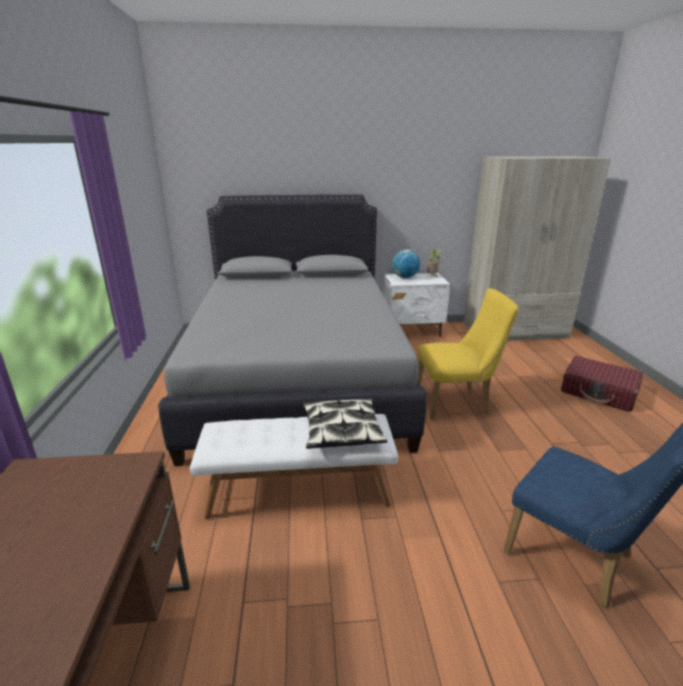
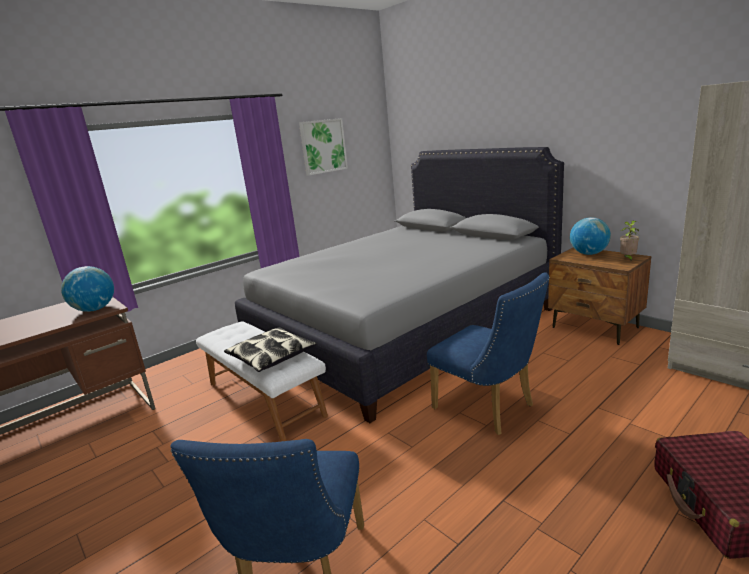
camera: 55 degrees right, 5 degrees down
white nightstand [384,273,450,338] -> brown nightstand [548,247,651,345]
yellow chair [417,288,519,420] -> blue chair [427,272,550,435]
none -> globe [61,266,114,312]
none -> picture [299,118,348,176]

